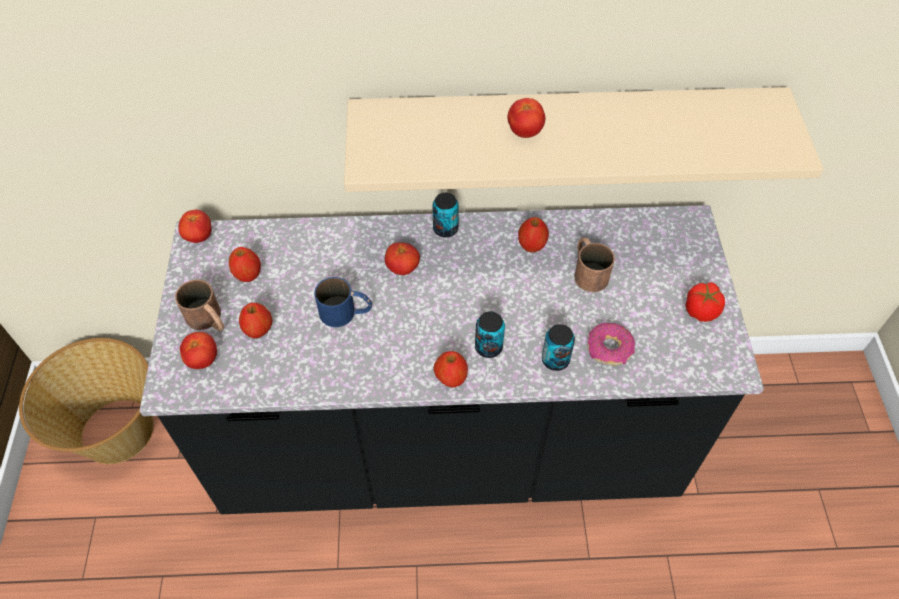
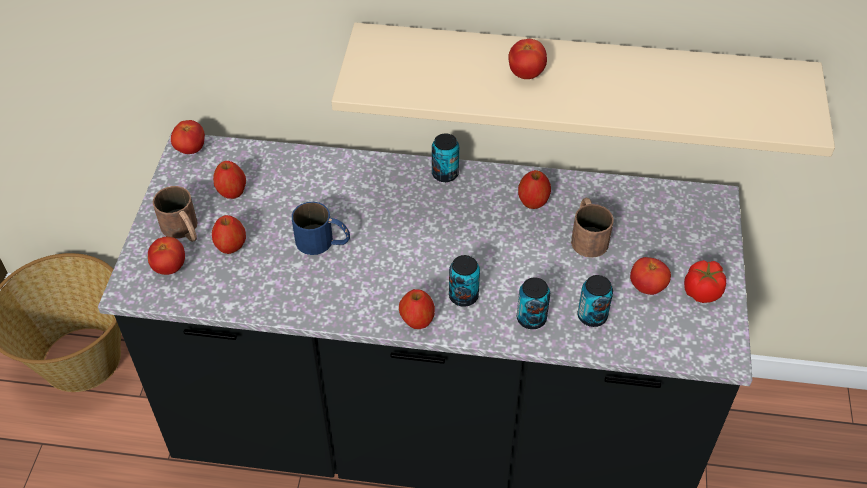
camera: 10 degrees right, 5 degrees down
tomato [385,242,420,275] -> tomato moved to [630,257,671,295]
donut [588,323,635,366] -> can [578,275,613,327]

